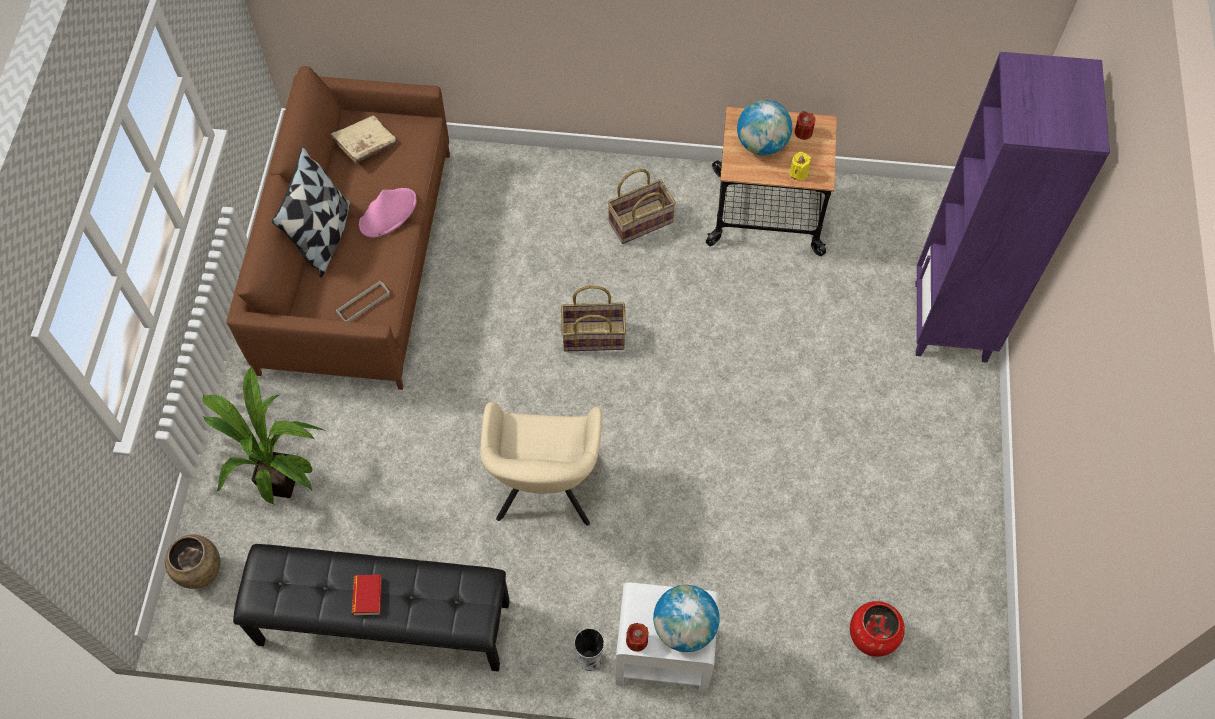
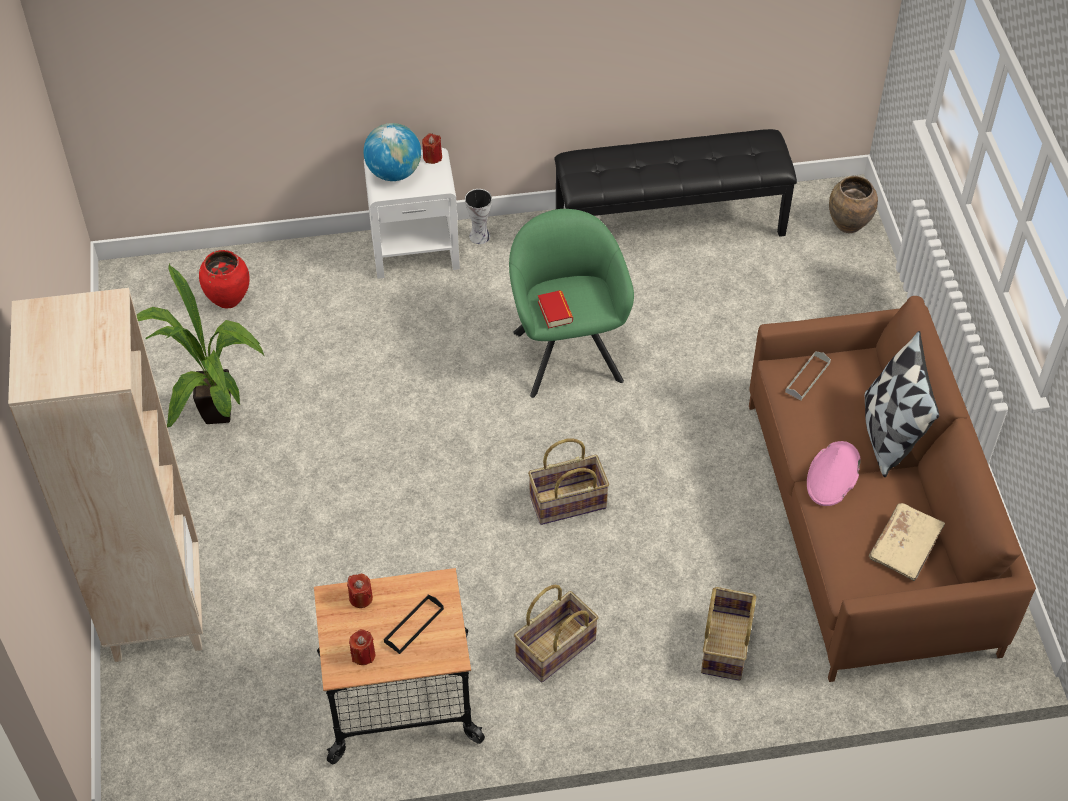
camera: 165 degrees right, 10 degrees down
potted plant [202,366,326,505] -> potted plant moved to [137,263,265,428]
book [352,574,382,616] -> book moved to [538,290,573,329]
beige armchair [480,402,602,525] -> green armchair [509,209,634,398]
globe [737,100,792,155] -> black tray [384,595,444,654]
yellow candle [790,152,811,180] -> red candle [347,574,373,608]
purple bookcase [915,52,1110,363] -> beige bookcase [8,288,203,662]
none -> basket [701,587,756,681]

